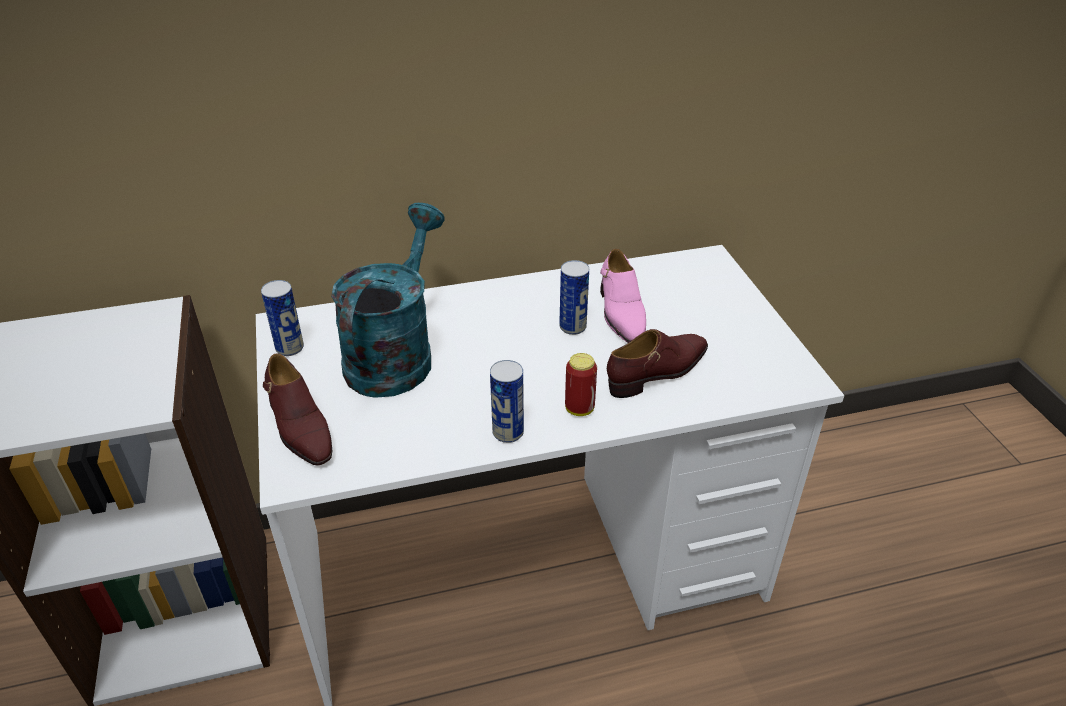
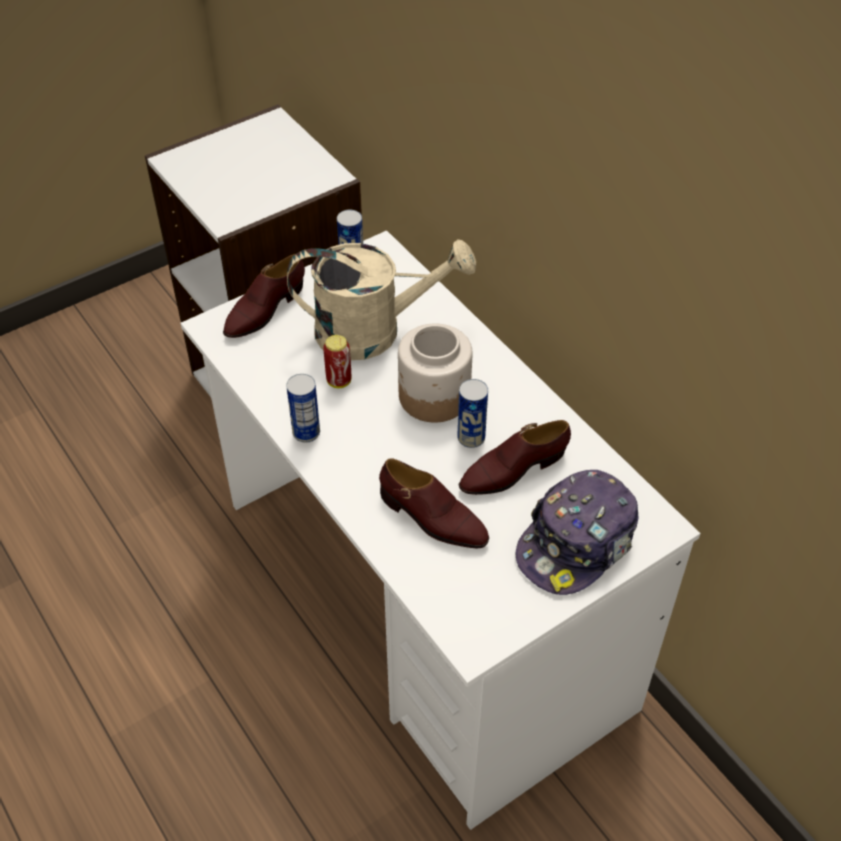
camera: 70 degrees right, 10 degrees up
turquoise watering can [331,203,445,398] -> beige watering can [287,239,476,360]
can [565,353,597,416] -> can moved to [323,335,351,388]
pink shoe [600,249,646,343] -> brown shoe [459,420,571,495]
none -> jar [398,323,472,423]
none -> cap [516,470,639,595]

